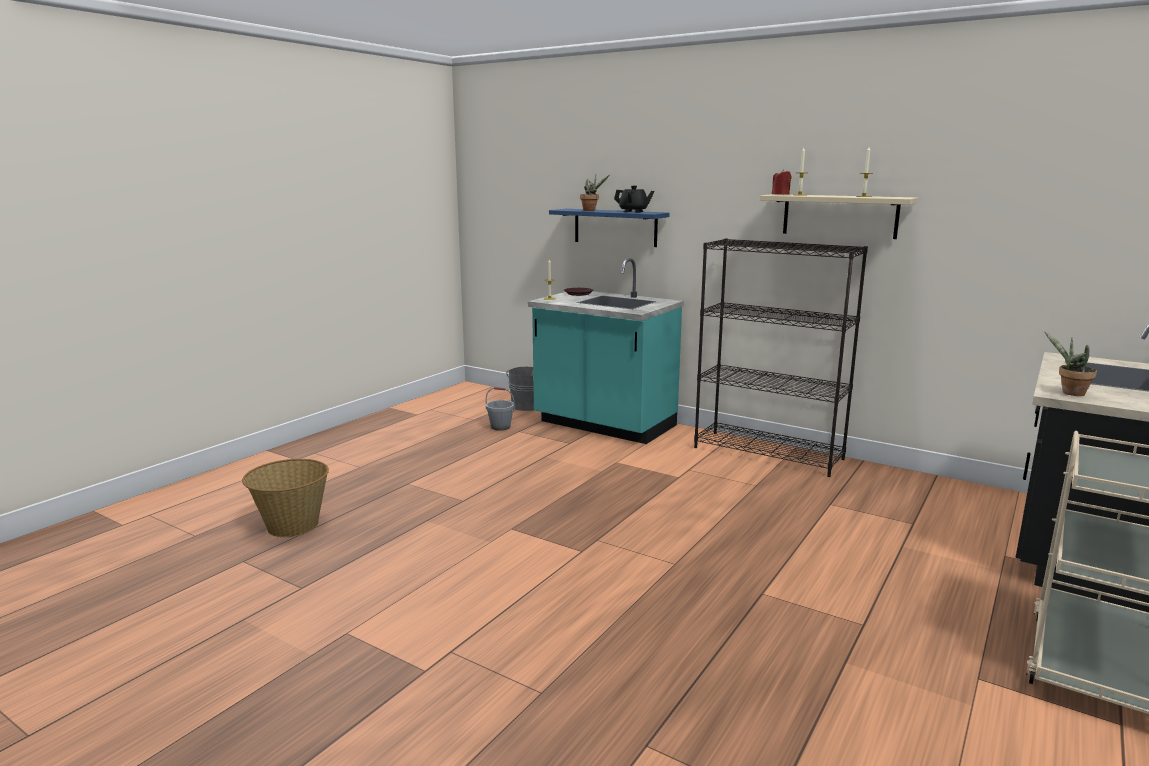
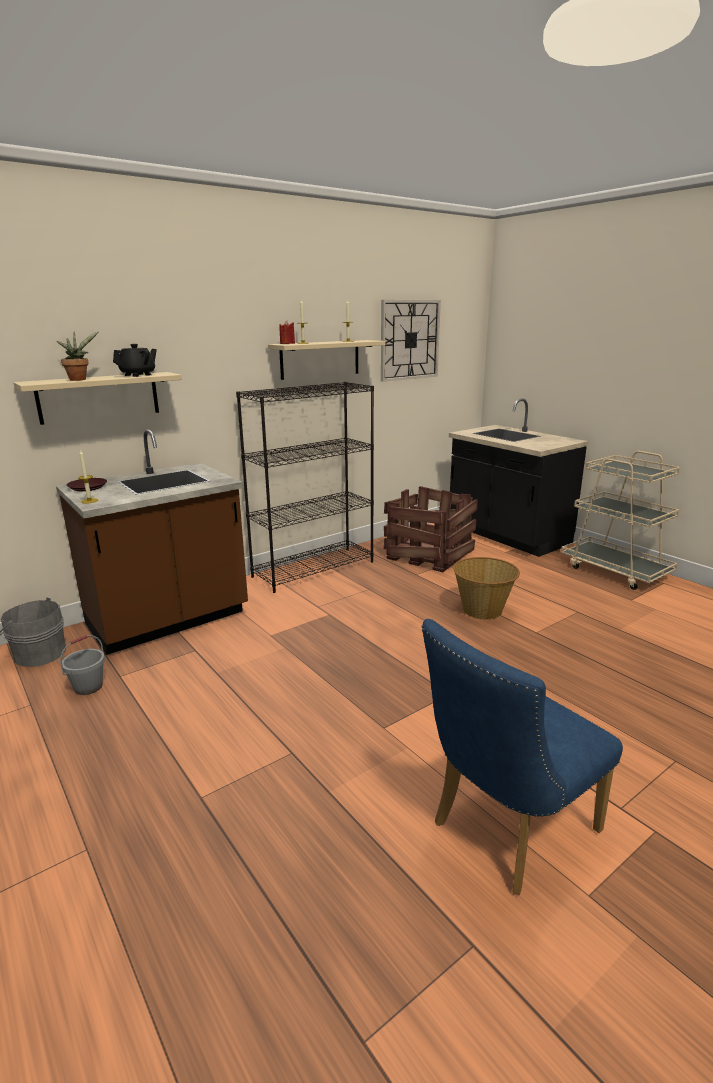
camera: 70 degrees left, 5 degrees up
basket [242,459,329,537] -> basket moved to [453,557,520,620]
turquoise counter [528,258,684,444] -> brown counter [56,429,248,655]
blue shelf [549,209,670,247] -> beige shelf [13,372,182,425]
potted plant [1045,332,1097,396] -> none
none -> wall clock [381,300,441,382]
none -> crate [384,486,478,572]
none -> blue chair [422,619,623,895]

